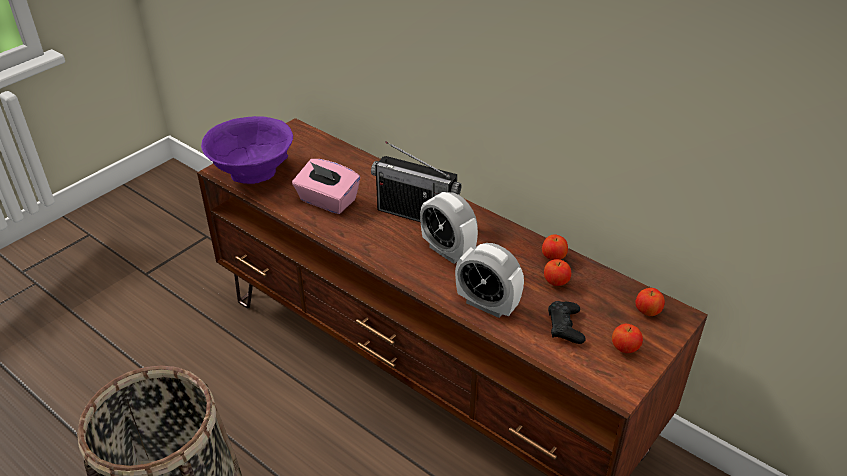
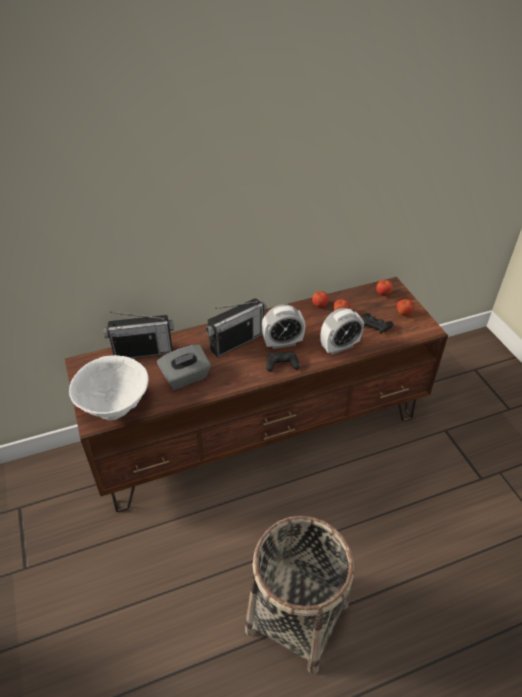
camera: 60 degrees left, 5 degrees up
purple bowl [201,116,293,184] -> white bowl [69,355,148,420]
pink tissue box [292,159,360,214] -> grey tissue box [157,344,211,390]
none -> radio [104,312,174,359]
none -> black game controller [266,351,299,372]

